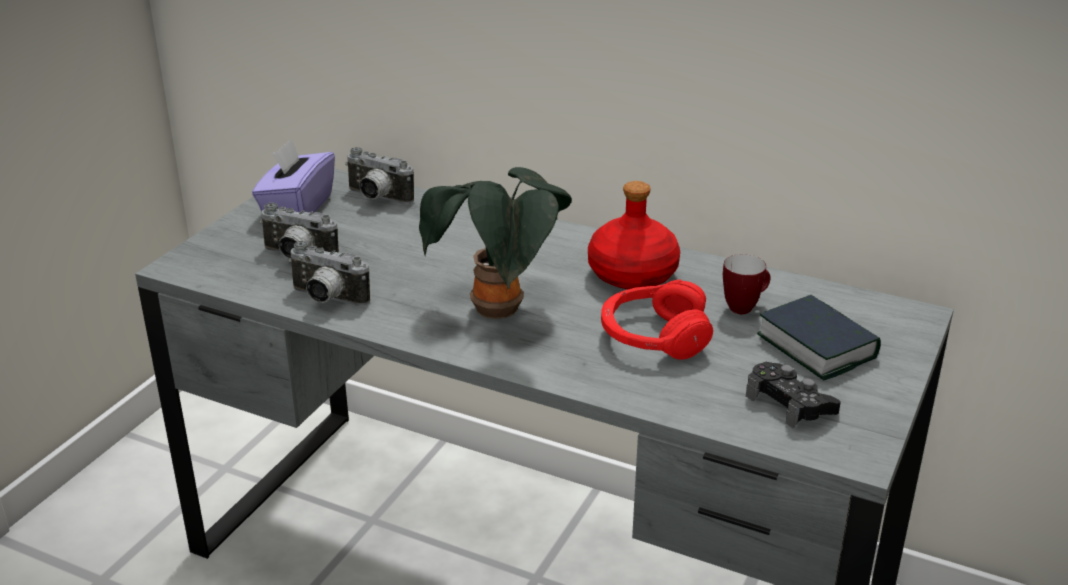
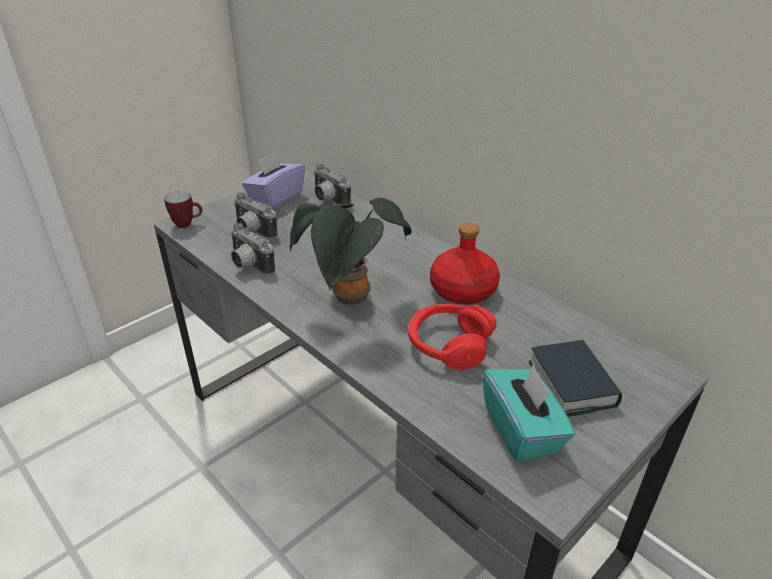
camera: 20 degrees right, 5 degrees up
mug [723,254,771,314] -> mug moved to [164,191,202,228]
black game controller [746,362,841,429] -> turquoise tissue box [483,364,575,462]

